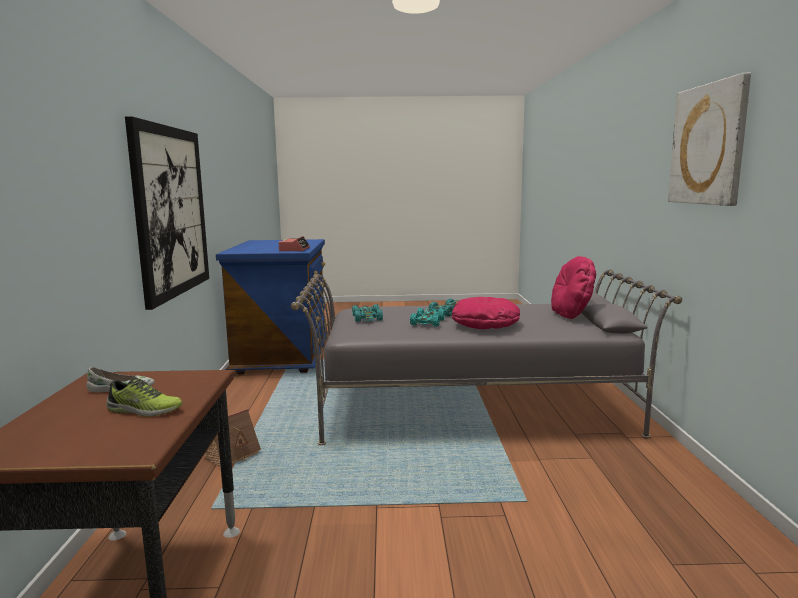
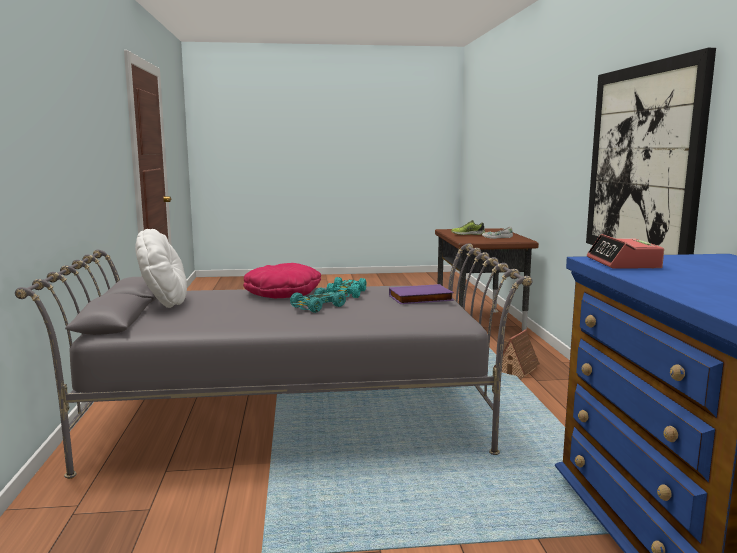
camera: 175 degrees right, 0 degrees up
turquoise toy car [352,304,383,322] -> purple book [389,284,454,304]
pink pillow [551,256,596,319] -> white pillow [135,229,187,308]
picture [668,73,751,206] -> none

